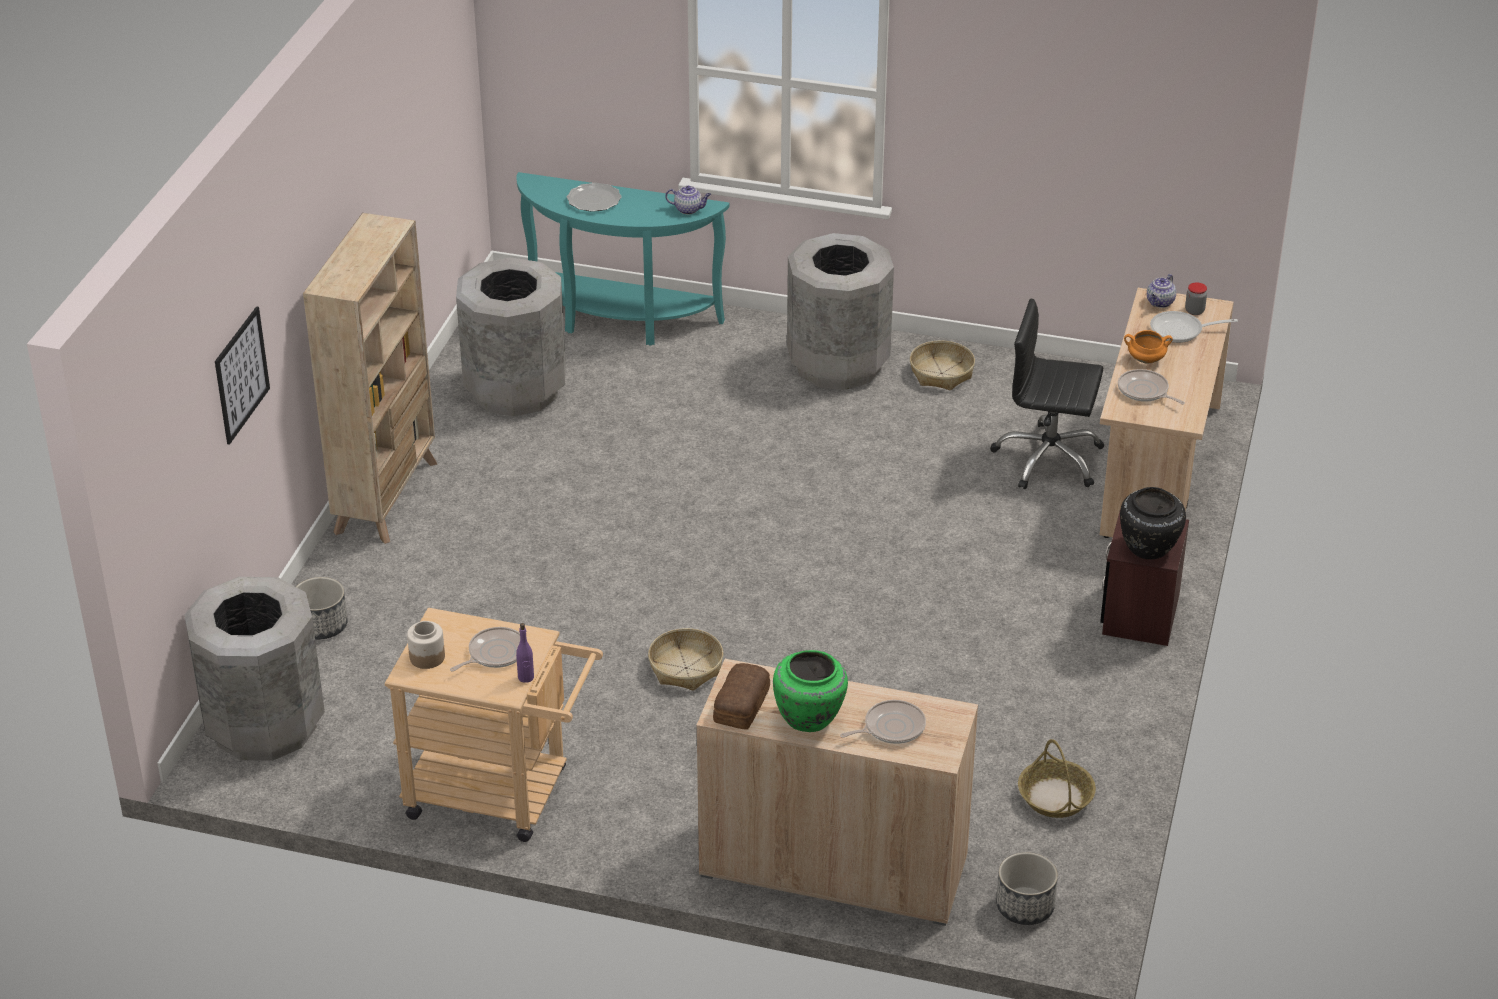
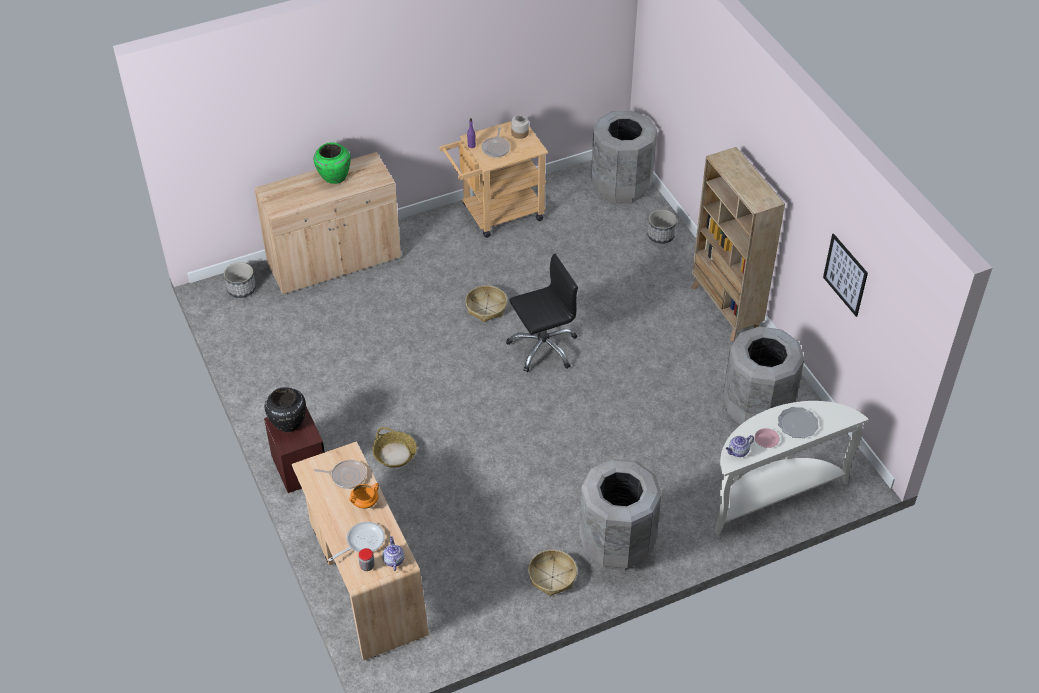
camera: 140 degrees right, 10 degrees up
picture [215,306,270,445] -> picture moved to [823,234,868,317]
turquoise console table [516,172,730,346] -> white console table [714,401,869,535]
bread [713,663,770,729] -> none
frying pan [840,700,926,744] -> none
black office chair [990,299,1104,489] -> black office chair moved to [506,253,578,372]
basket [1018,739,1096,818] -> basket moved to [372,427,417,468]
none -> pink plate [755,428,779,448]

